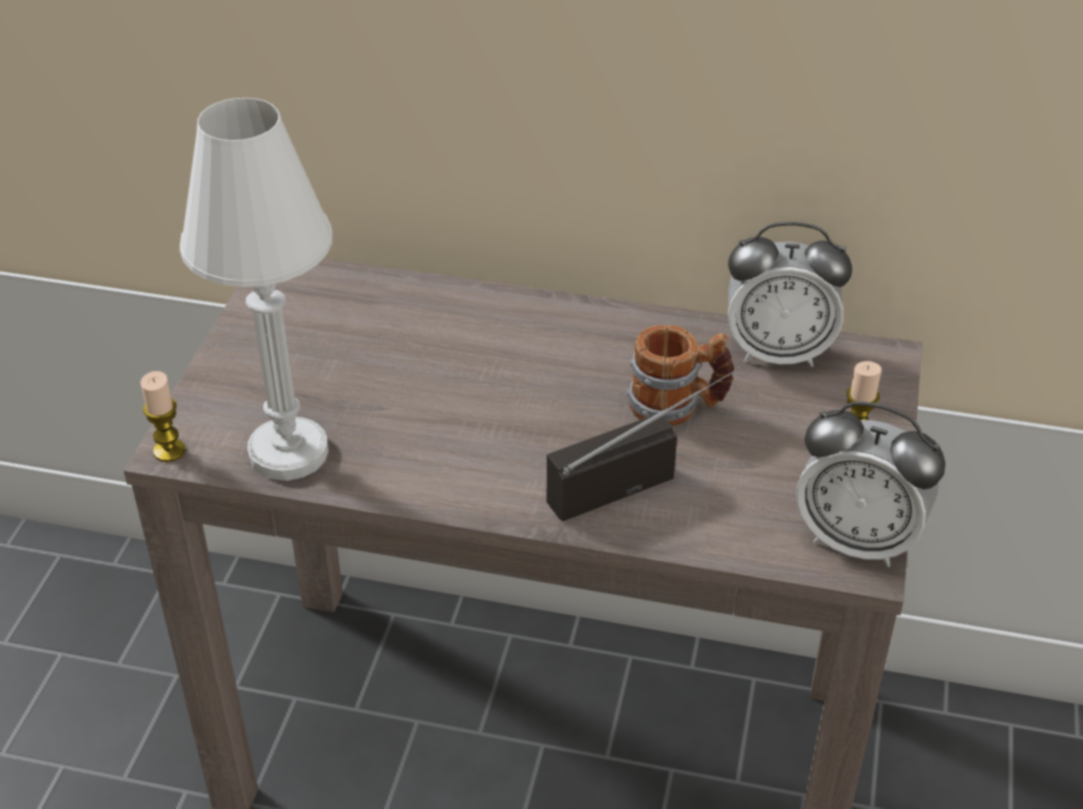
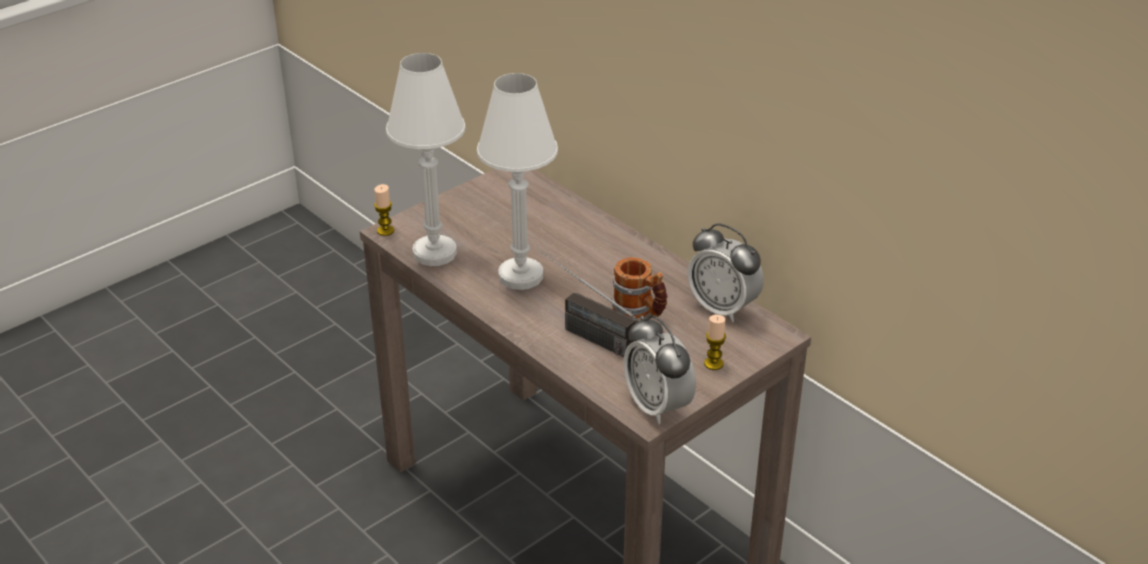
camera: 35 degrees right, 5 degrees down
radio [546,367,741,522] -> radio turned 150 degrees counterclockwise [542,252,638,357]
none -> white table lamp [477,73,558,290]

